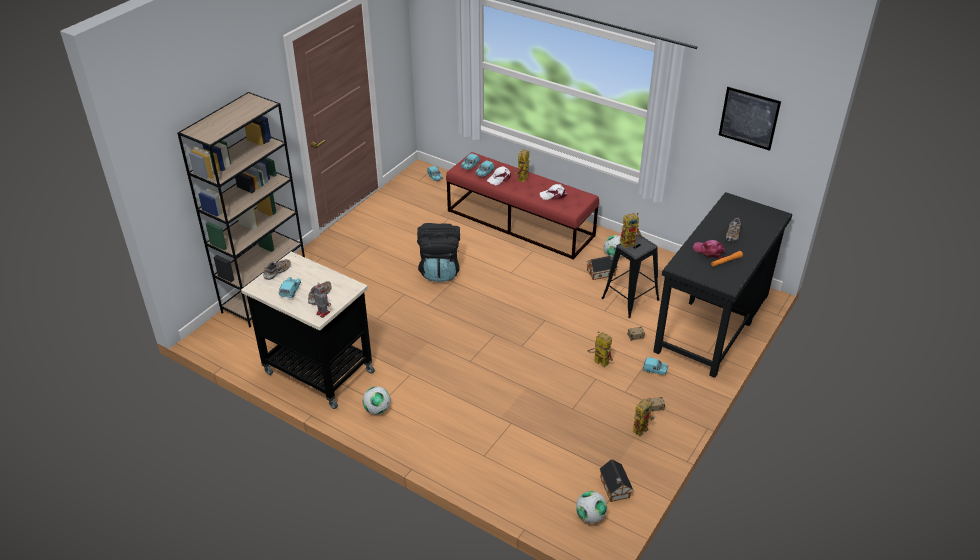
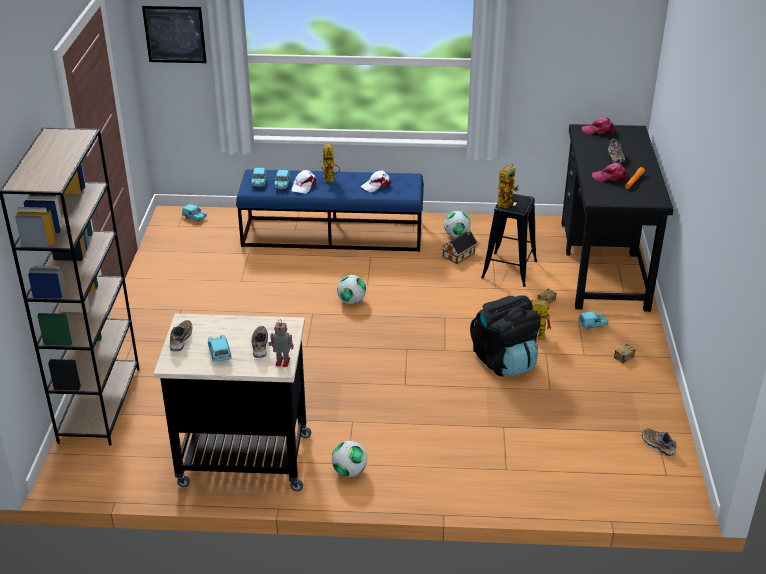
camera: 30 degrees left, 5 degrees down
black backpack [417,223,460,282] -> black backpack moved to [470,296,541,376]
red bench [446,152,599,260] -> blue bench [236,169,424,252]
football [576,491,607,523] -> football moved to [337,275,366,304]
toy house [600,459,633,502] -> shoe [642,428,677,456]
toy robot [633,398,655,437] -> none
picture [719,87,781,151] -> picture moved to [142,6,207,63]
none -> pink cap [582,117,616,134]

